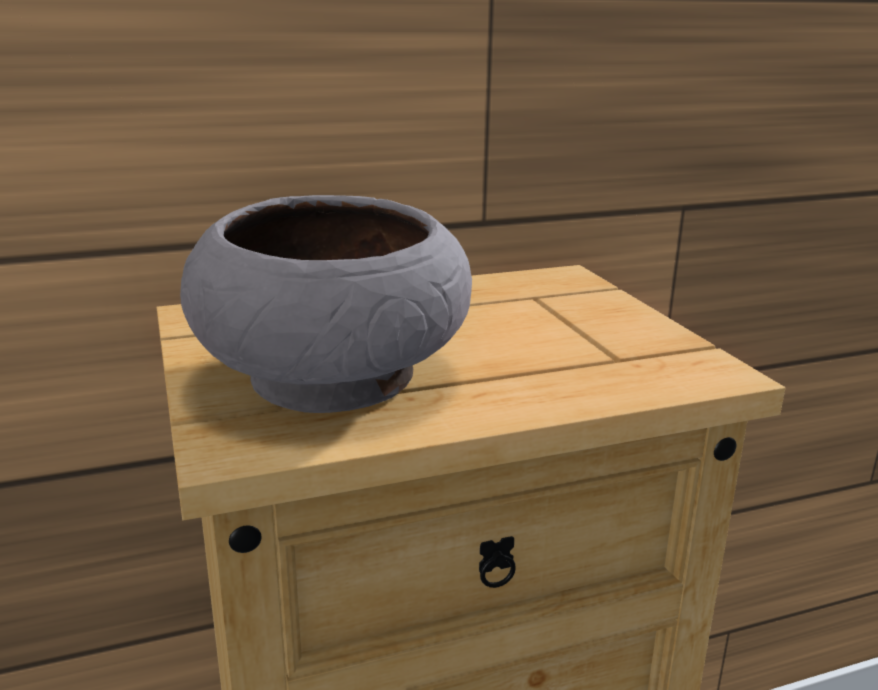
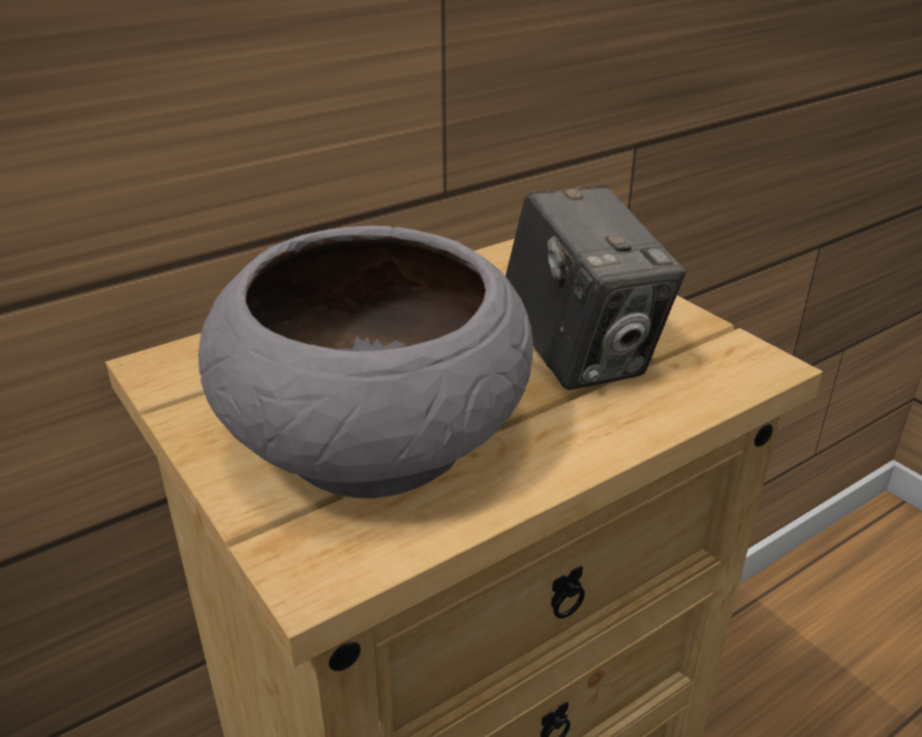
camera: 15 degrees left, 10 degrees up
none -> camera [506,185,686,390]

